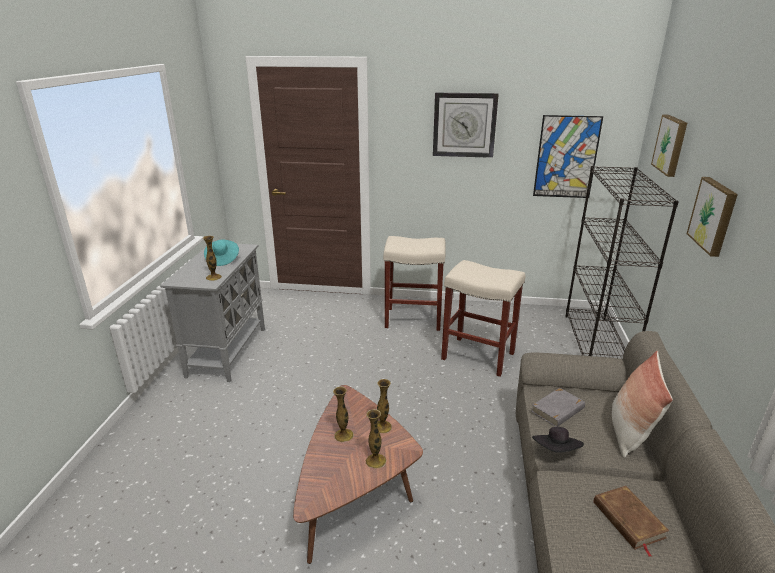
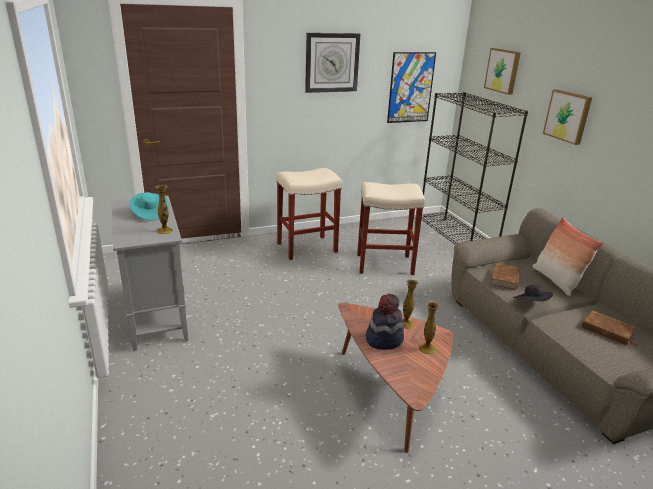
camera: 30 degrees left, 0 degrees up
vase [333,386,354,442] -> hat [366,294,404,350]
grey book [531,388,585,427] -> brown book [491,263,520,290]

